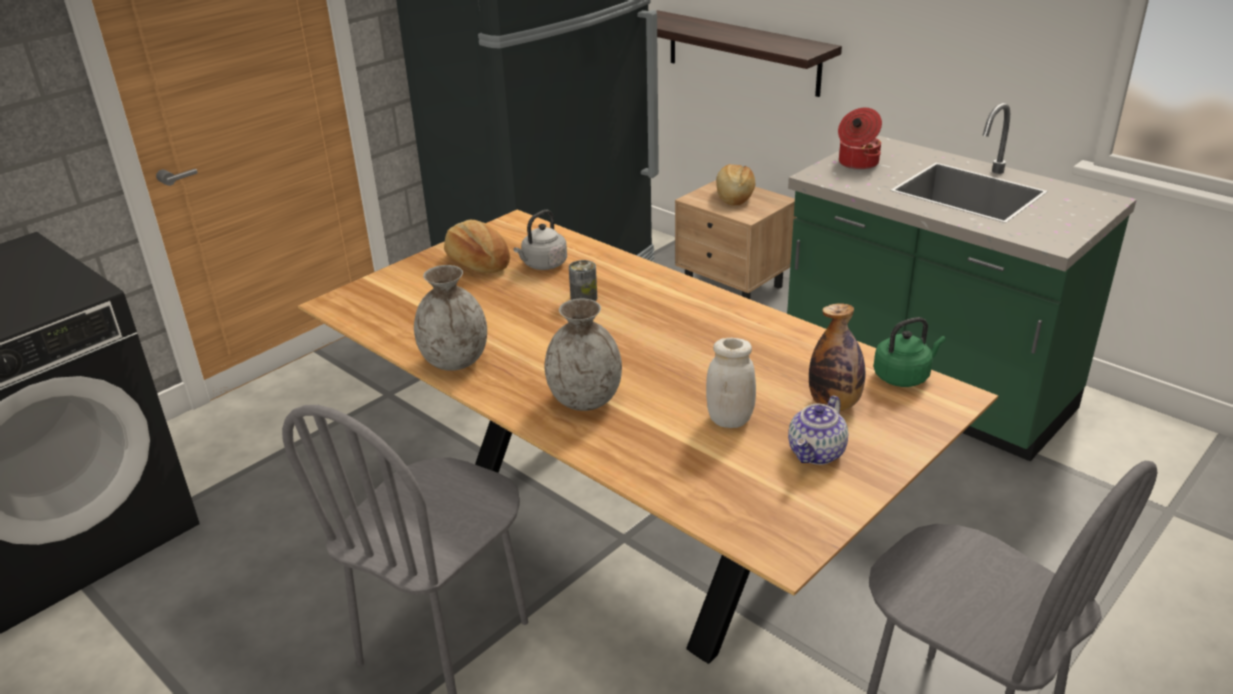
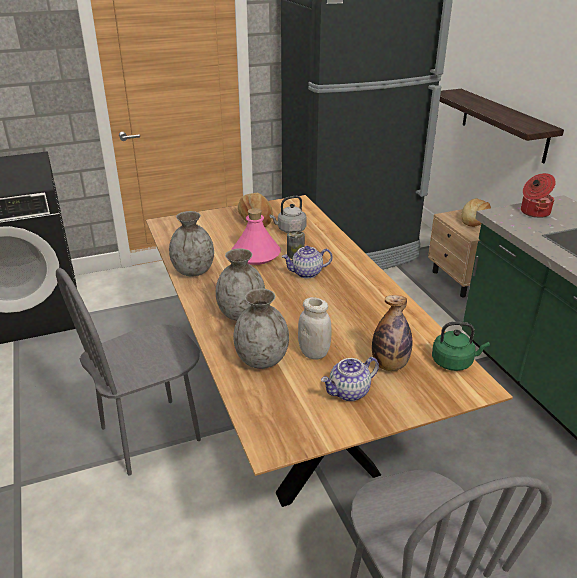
camera: 25 degrees right, 0 degrees up
none -> pink bottle [231,208,281,265]
none -> grey vase [233,289,289,369]
none -> teapot [282,246,332,278]

